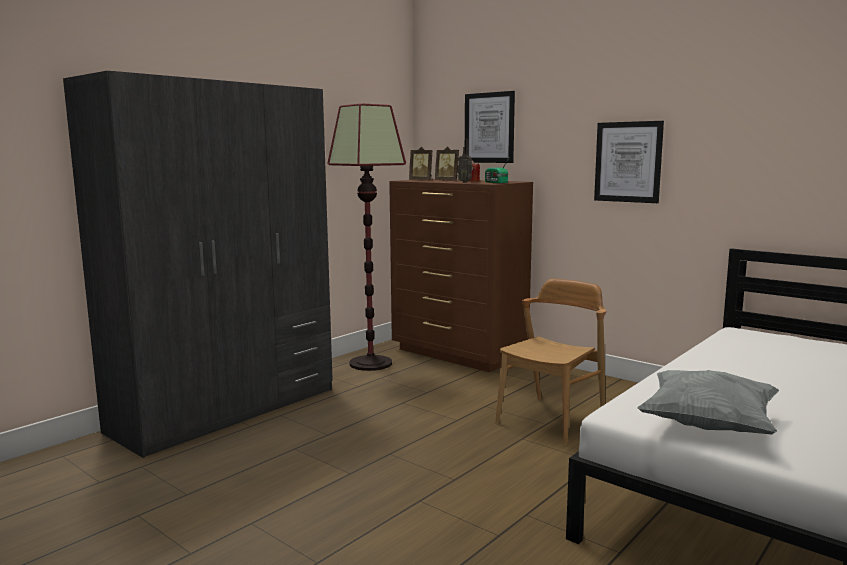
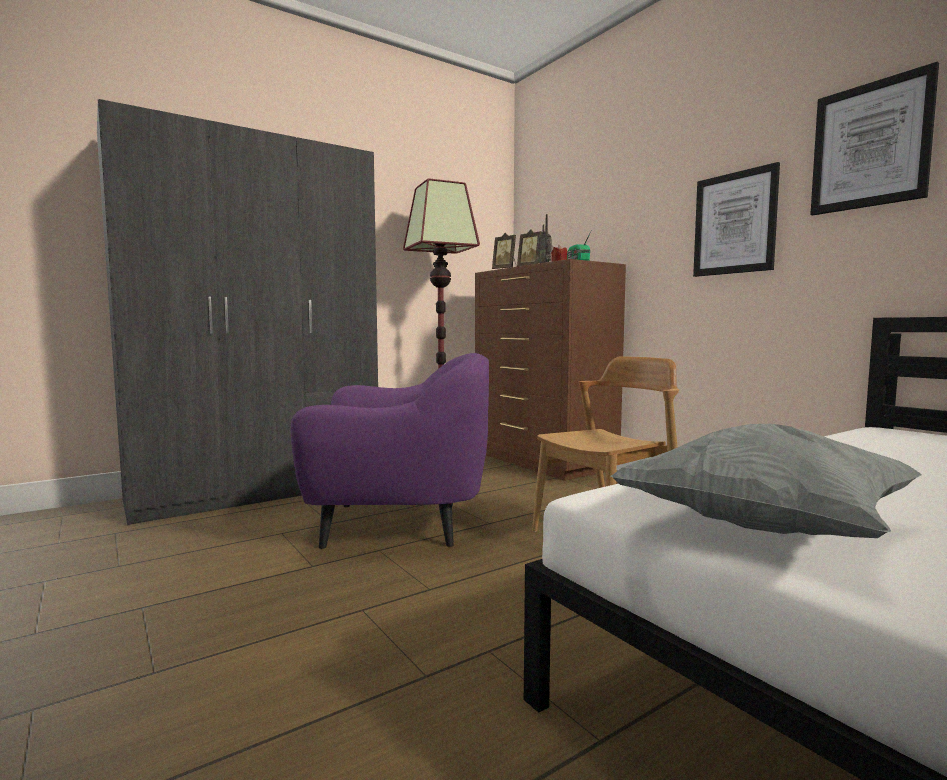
camera: 15 degrees right, 5 degrees down
picture [465,91,515,163] -> picture moved to [810,62,939,216]
none -> purple armchair [291,353,489,549]

